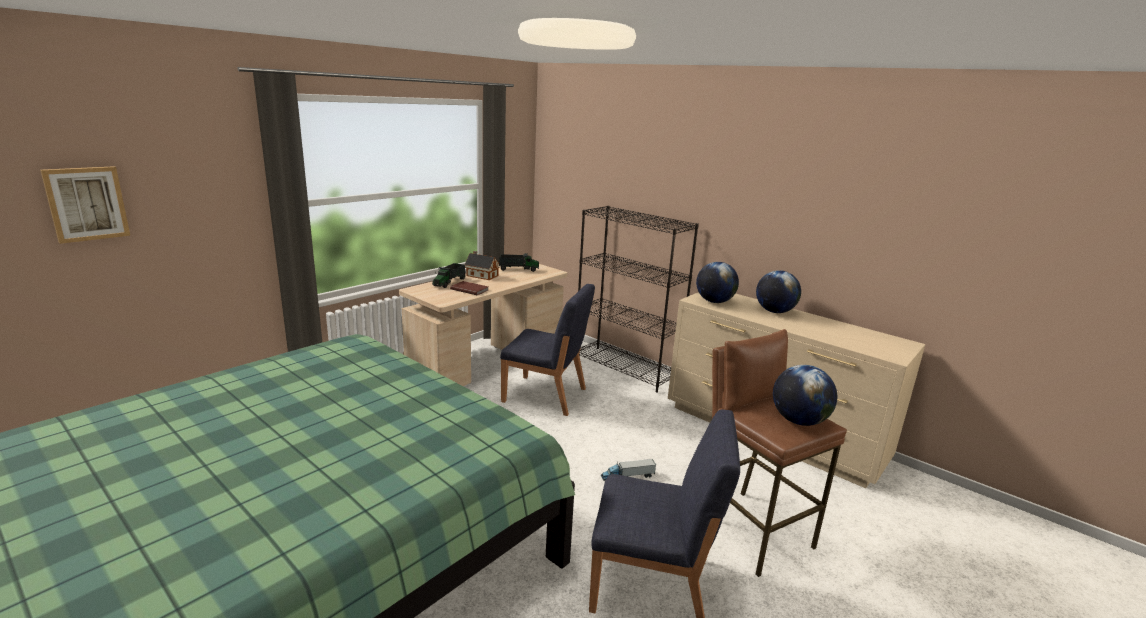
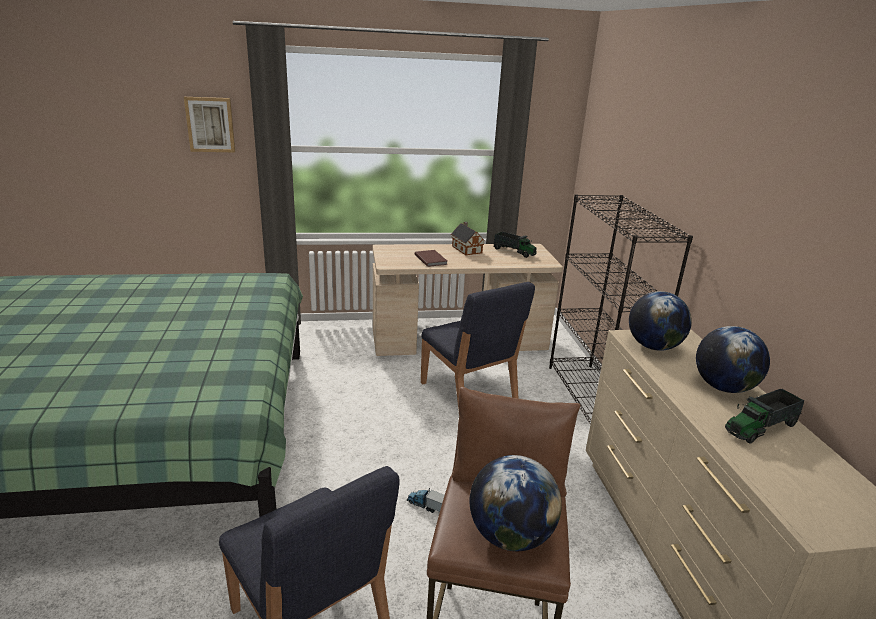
camera: 40 degrees right, 5 degrees up
picture [40,166,130,244] -> picture moved to [184,97,235,152]
toy truck [432,263,465,288] -> toy truck moved to [725,389,804,444]

